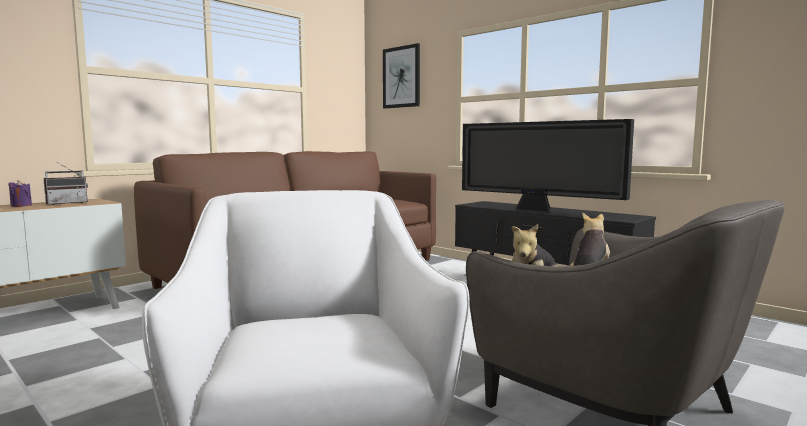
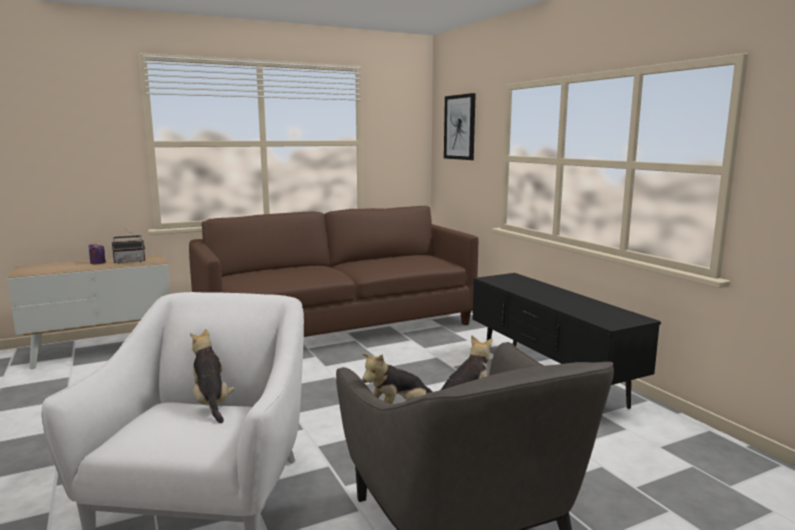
camera: 20 degrees right, 5 degrees up
television [462,119,634,213] -> none
none -> plush toy [190,329,235,423]

